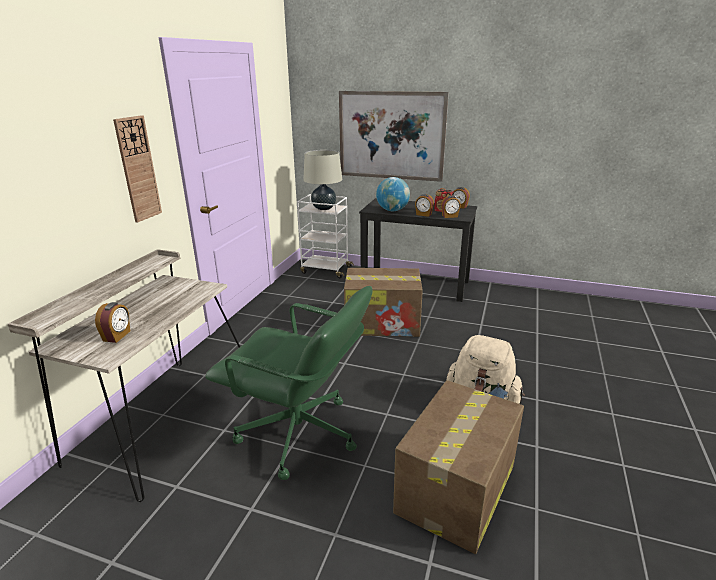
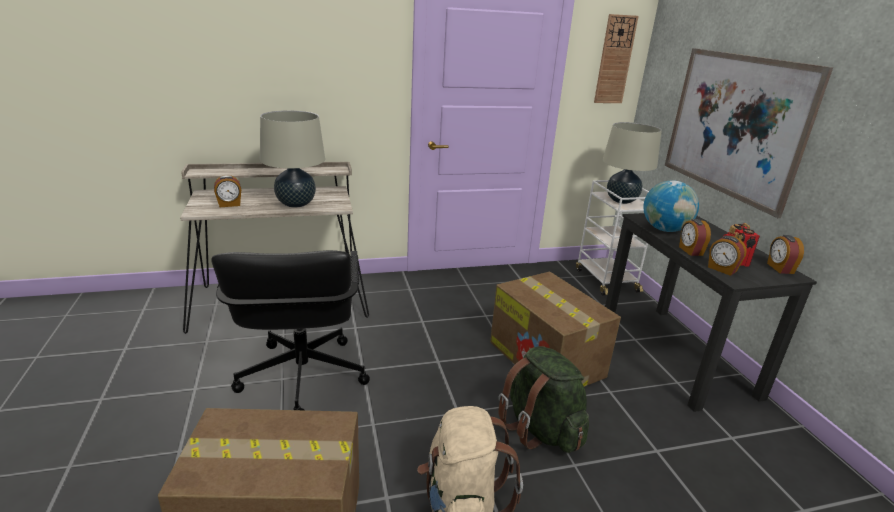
camera: 55 degrees right, 0 degrees up
wall clock [113,115,162,223] -> wall clock moved to [594,14,639,103]
green office chair [205,286,372,480] -> black office chair [212,250,370,410]
none -> beige table lamp [260,110,325,208]
none -> green backpack [498,346,589,453]

